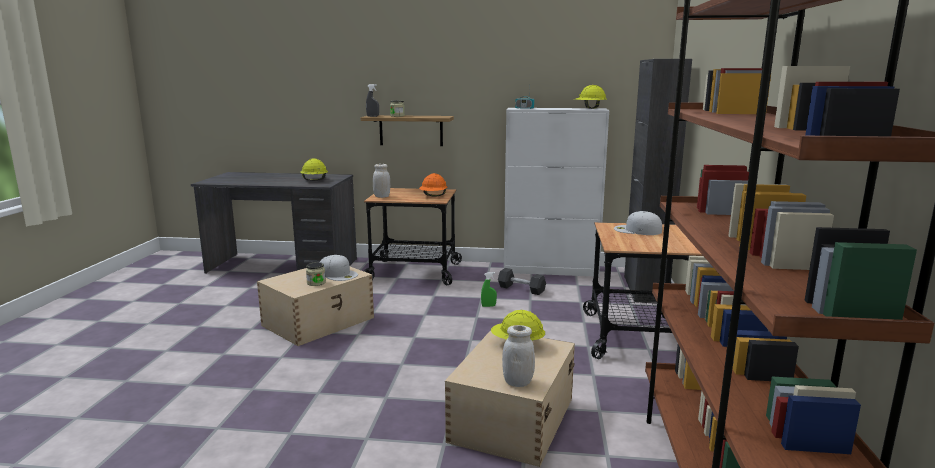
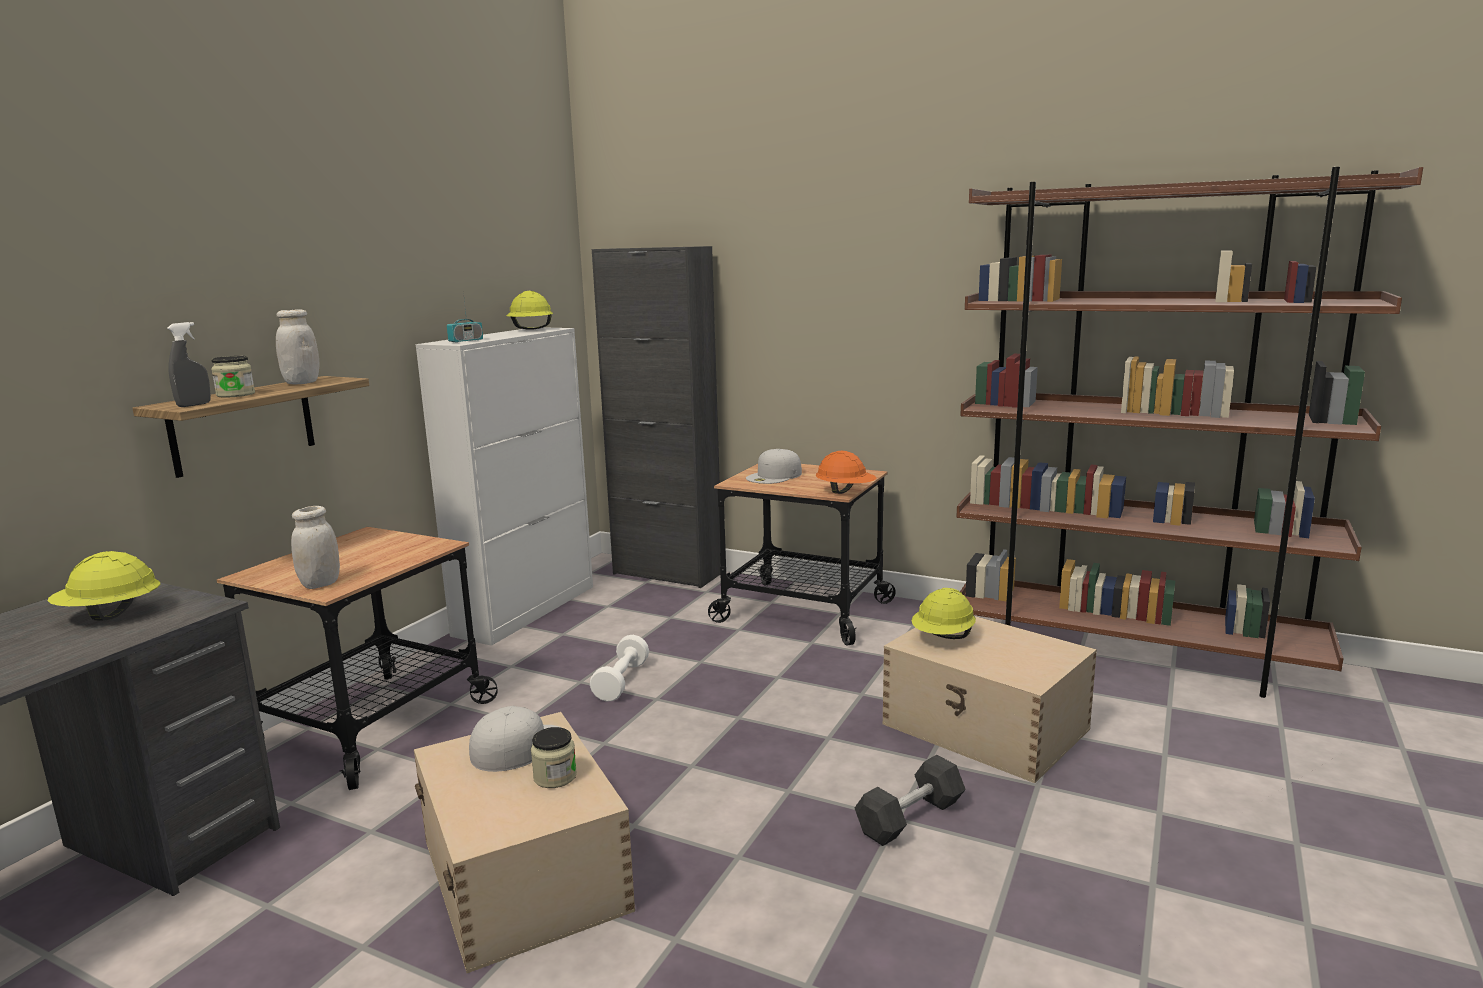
camera: 70 degrees left, 0 degrees up
orange hard hat [419,173,447,197] -> orange hard hat moved to [816,451,877,494]
green spray bottle [481,272,497,307] -> white dumbbell [590,635,649,702]
black dumbbell [498,268,546,295] -> black dumbbell moved to [855,755,966,846]
white jar [502,325,535,387] -> white jar moved to [276,309,319,384]

